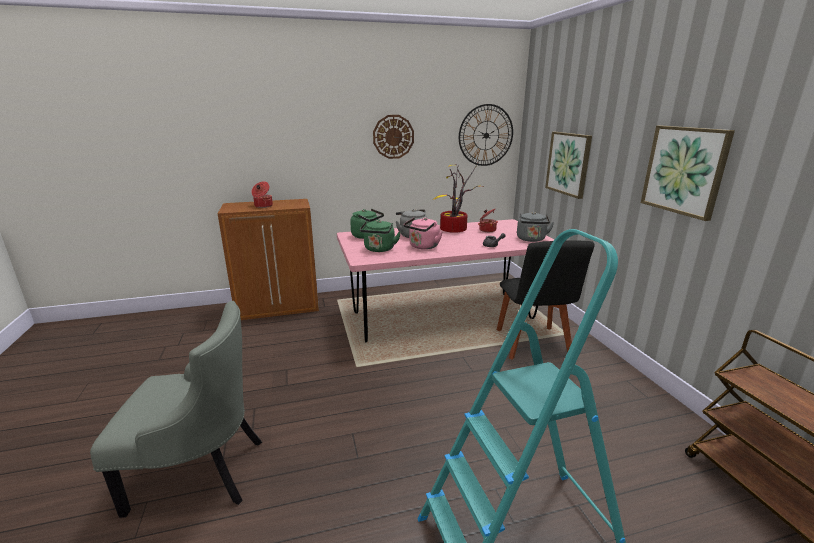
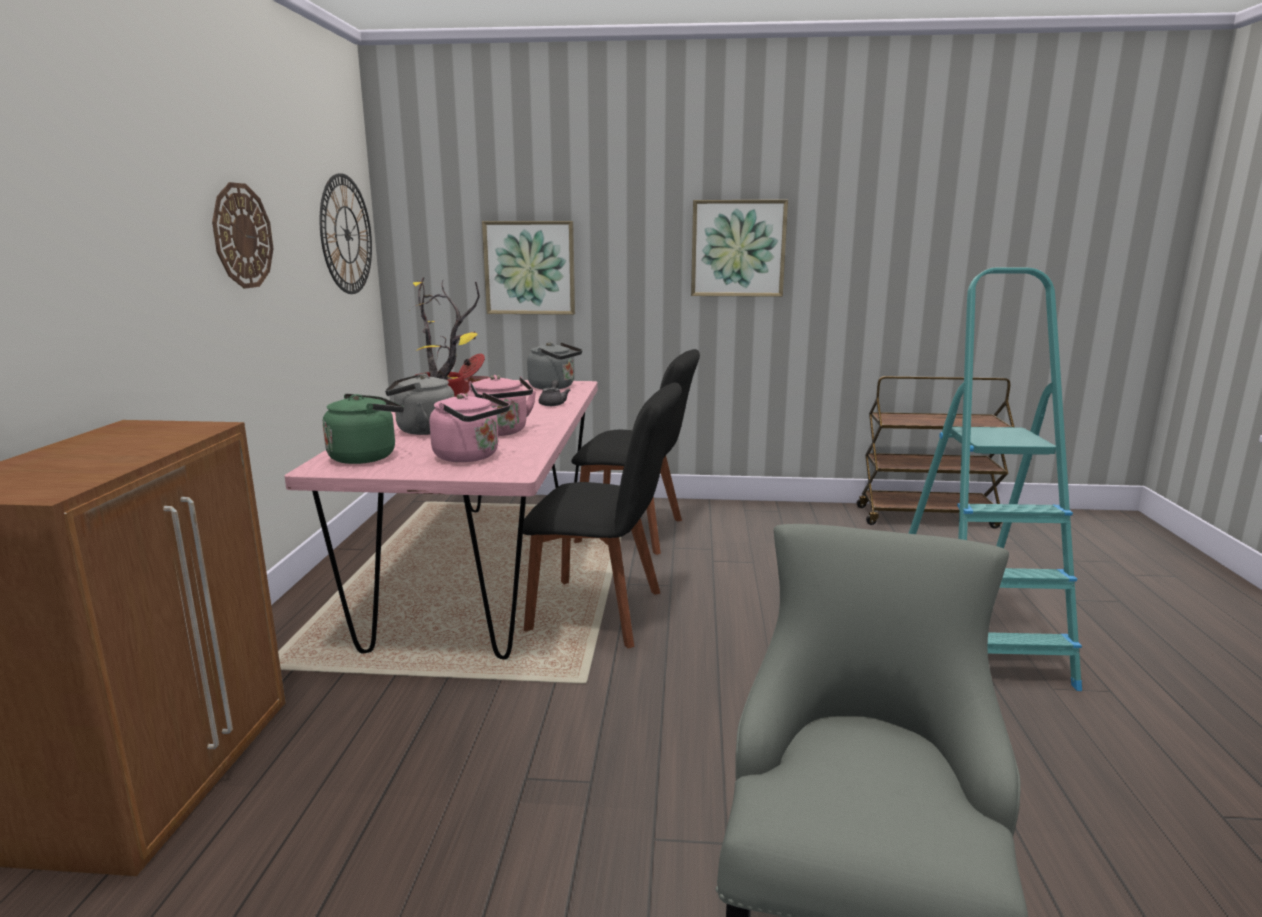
camera: 70 degrees left, 5 degrees down
cooking pot [251,181,273,208] -> none
green kettle [360,220,401,252] -> pink kettle [430,393,510,462]
none -> black chair [523,382,682,649]

